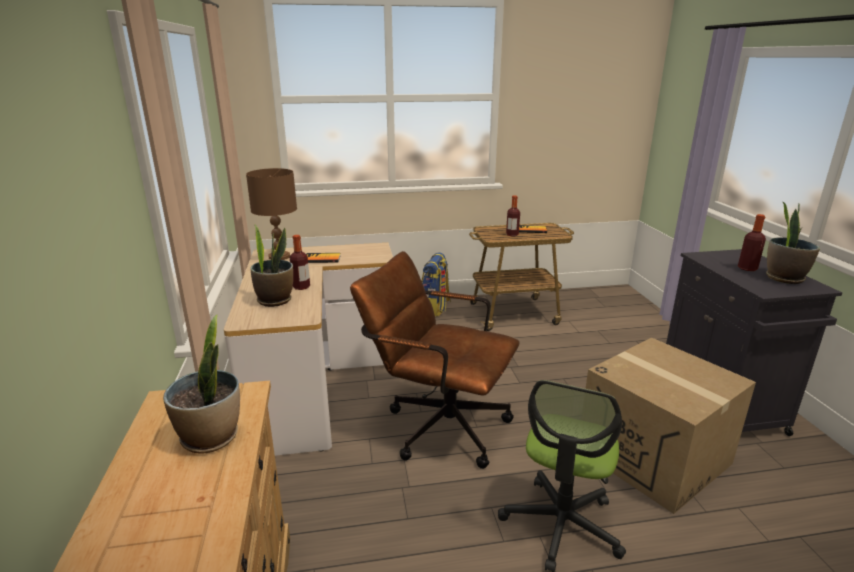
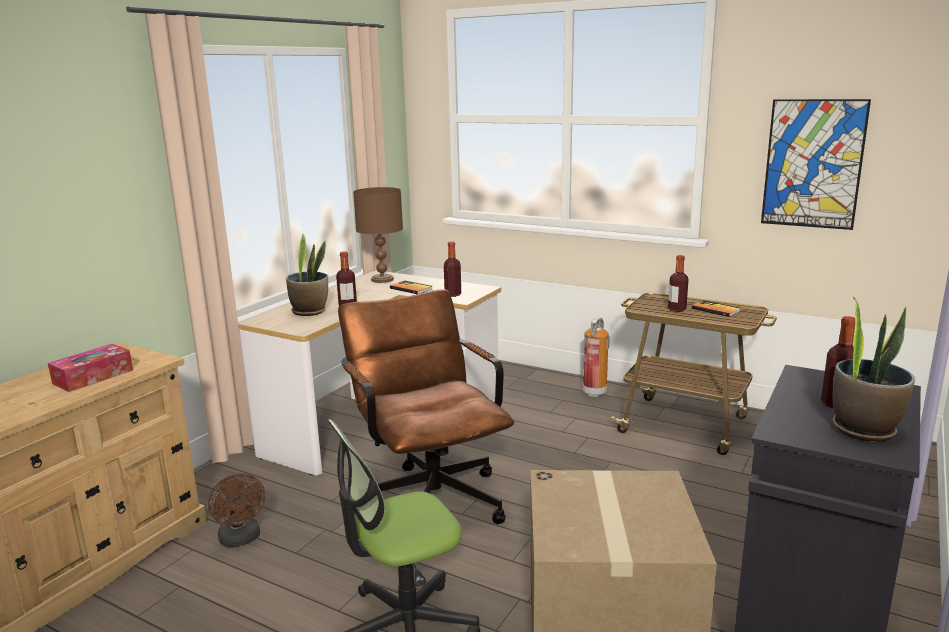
camera: 40 degrees right, 5 degrees down
potted plant [163,315,240,453] -> tissue box [48,344,133,392]
backpack [421,252,451,317] -> fire extinguisher [583,318,610,397]
none -> brown fan [208,474,265,547]
none -> bottle [444,242,461,297]
none -> picture [761,99,871,230]

